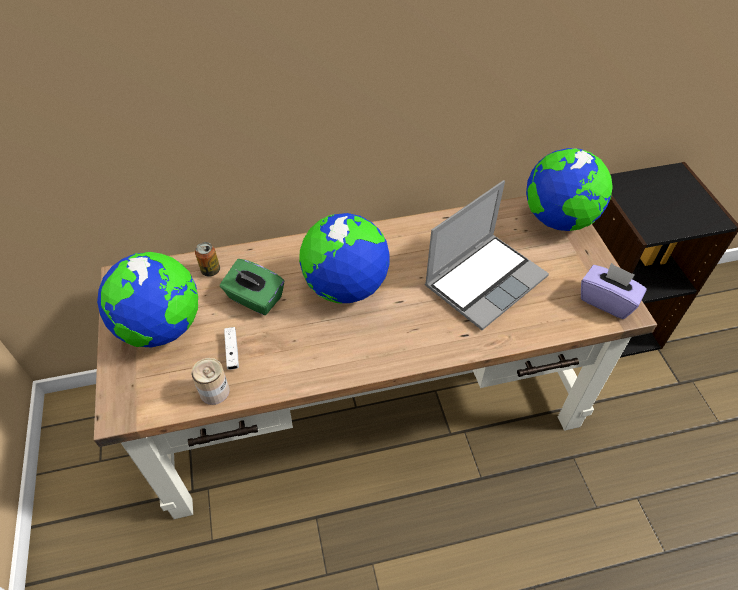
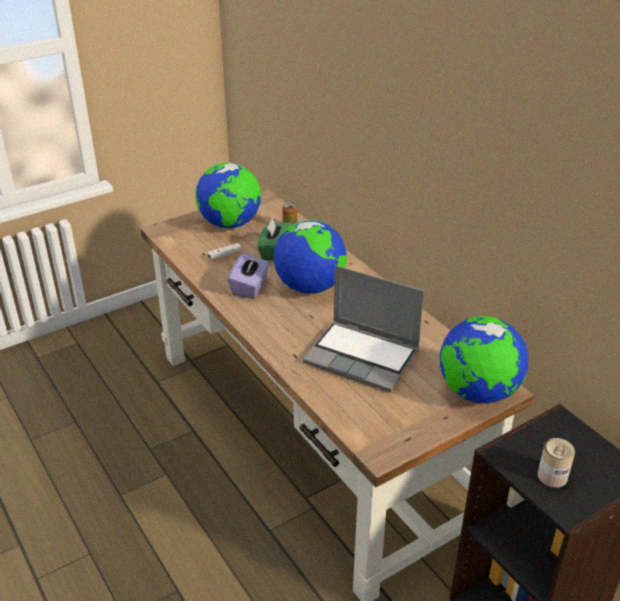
camera: 70 degrees right, 15 degrees down
can [191,358,230,405] -> can moved to [538,438,575,488]
purple tissue box [581,263,647,319] -> purple tissue box moved to [228,253,269,299]

